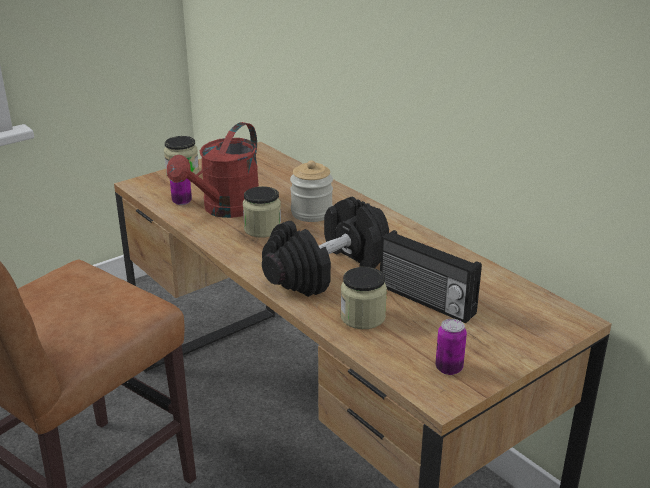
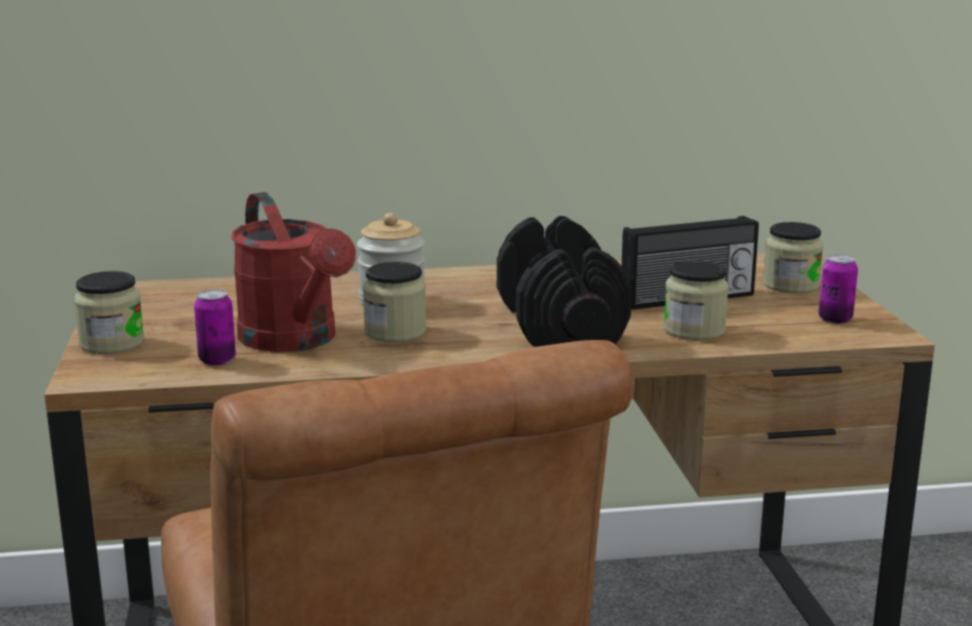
camera: 60 degrees left, 10 degrees down
none -> jar [763,222,823,293]

